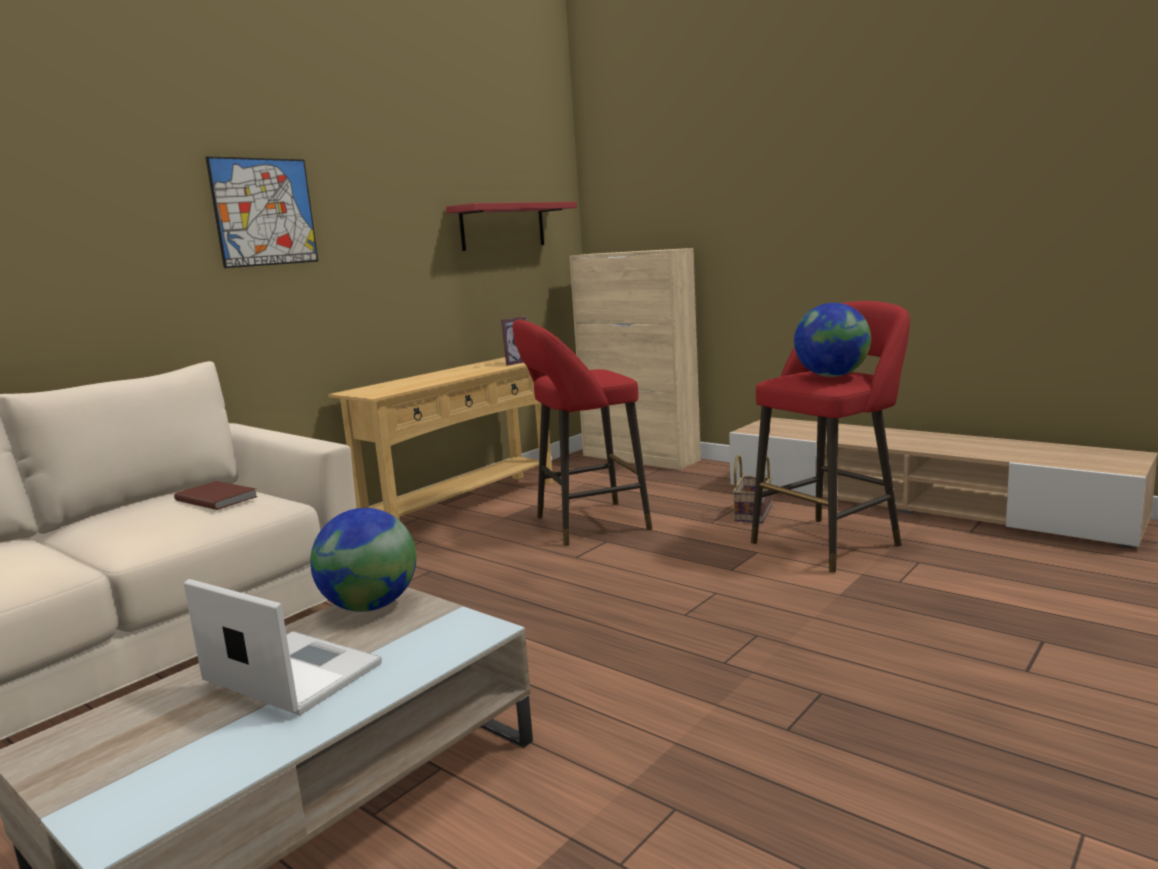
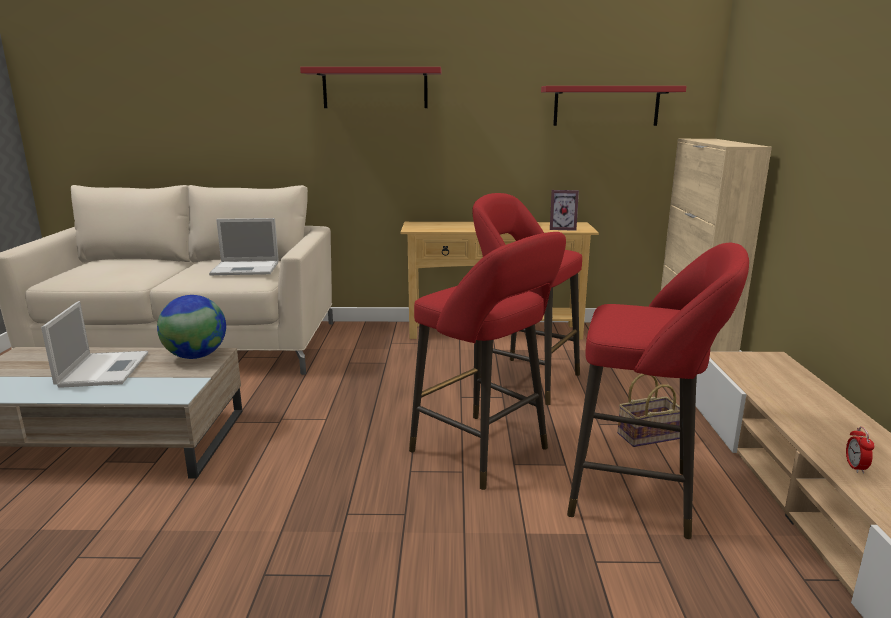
camera: 50 degrees right, 5 degrees up
brown book [174,481,258,510] -> laptop [209,218,279,275]
picture [206,156,318,268] -> red shelf [300,67,441,108]
globe [794,303,871,377] -> none
none -> red stool [409,232,566,490]
none -> alarm clock [846,427,875,474]

